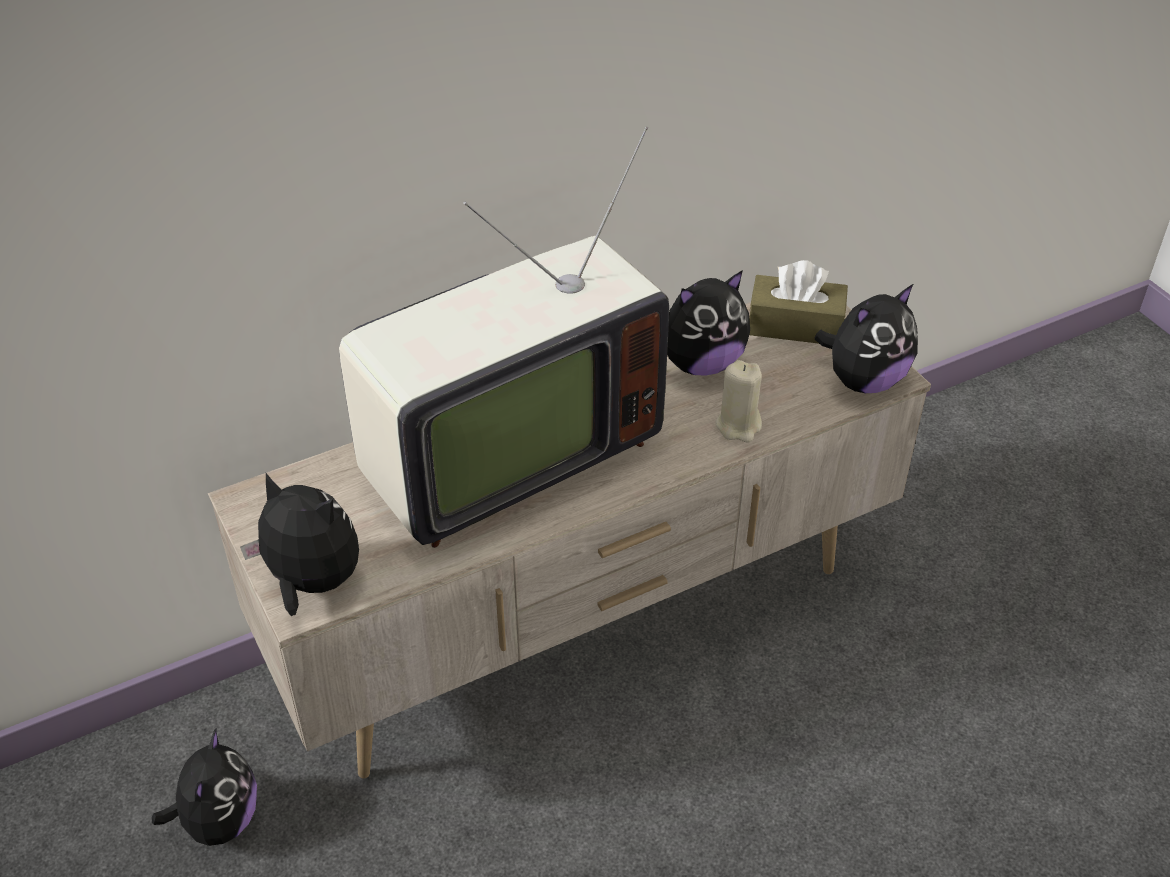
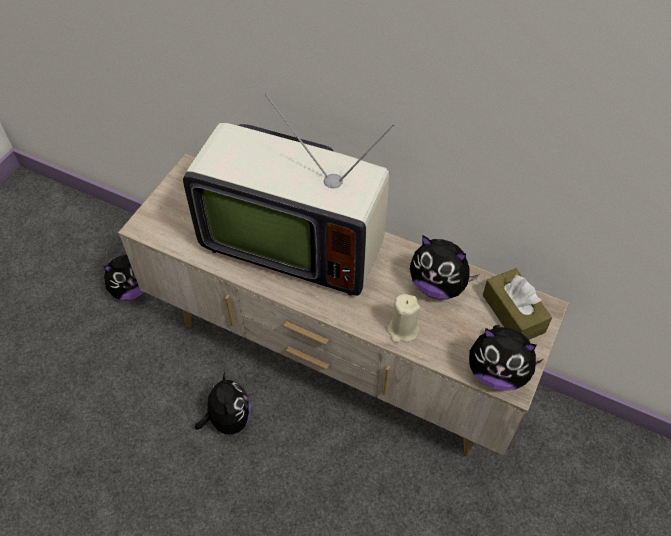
camera: 55 degrees right, 10 degrees up
plush toy [240,473,359,616] -> plush toy moved to [195,372,251,435]

